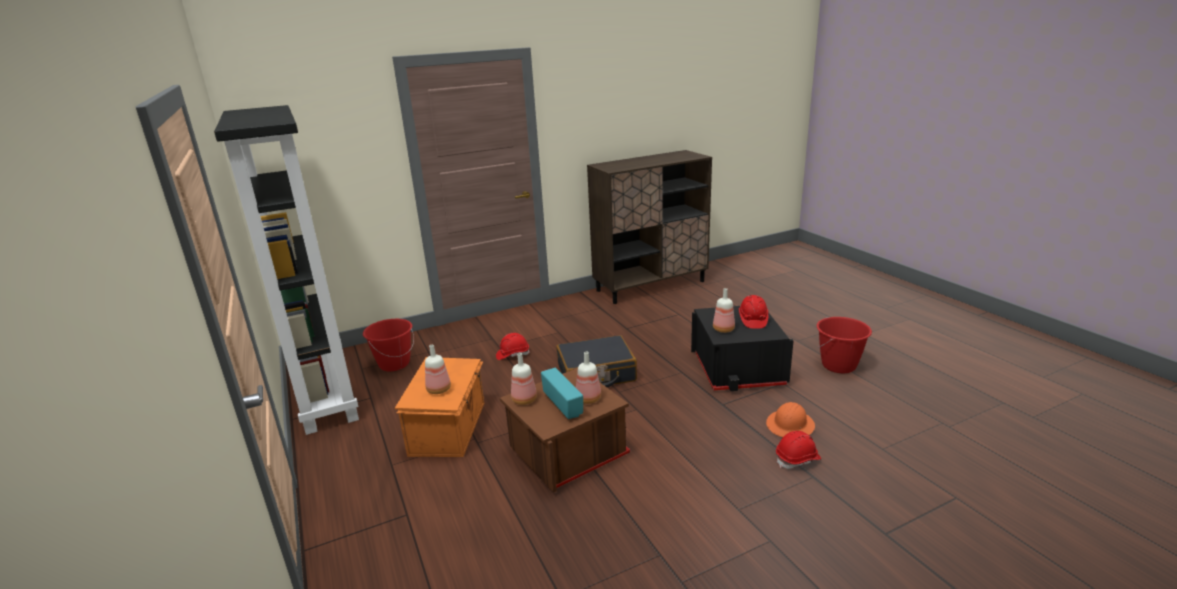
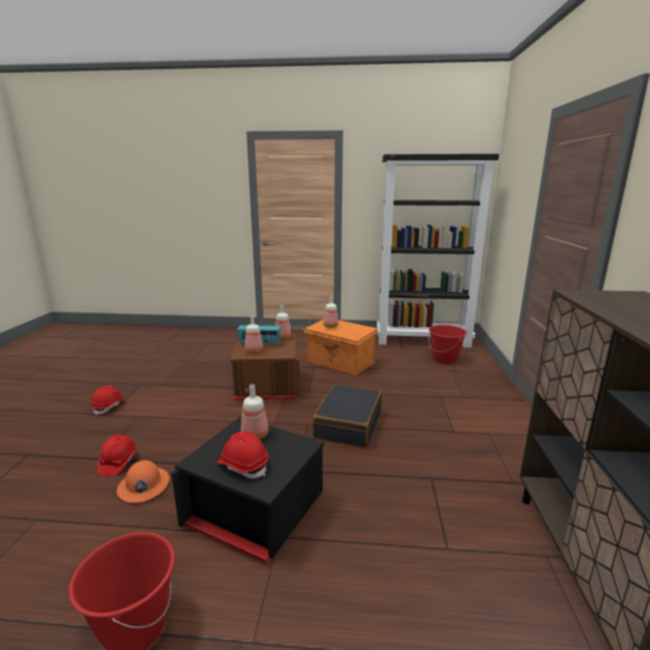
camera: 120 degrees right, 5 degrees down
red hard hat [496,333,530,360] -> red hard hat moved to [90,385,125,415]

